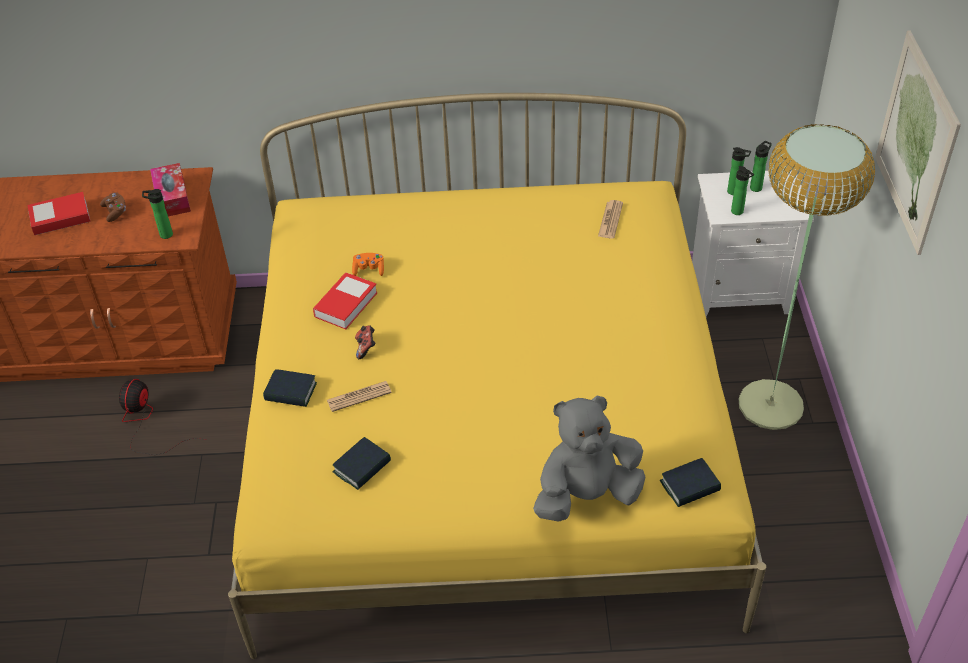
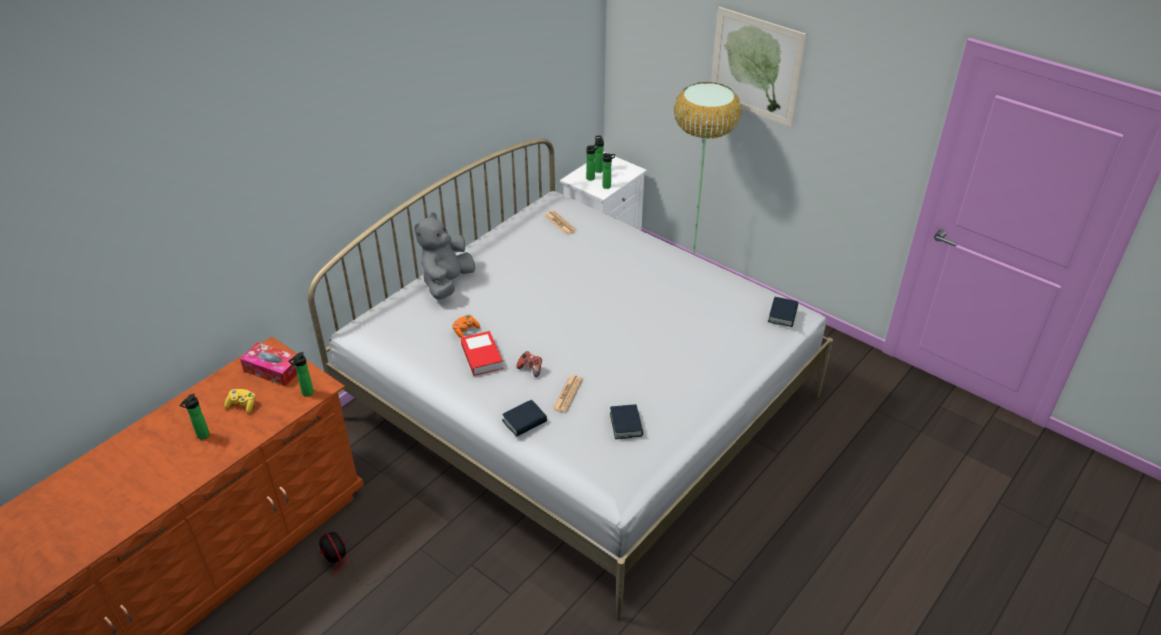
camera: 50 degrees left, 5 degrees down
book [28,192,91,235] -> bottle [180,393,210,439]
brown game controller [100,192,126,222] -> yellow game controller [224,389,255,413]
yellow bed [228,93,766,659] -> white bed [308,138,833,619]
grey plush toy [533,396,645,522] -> grey plush toy moved to [414,212,475,300]

